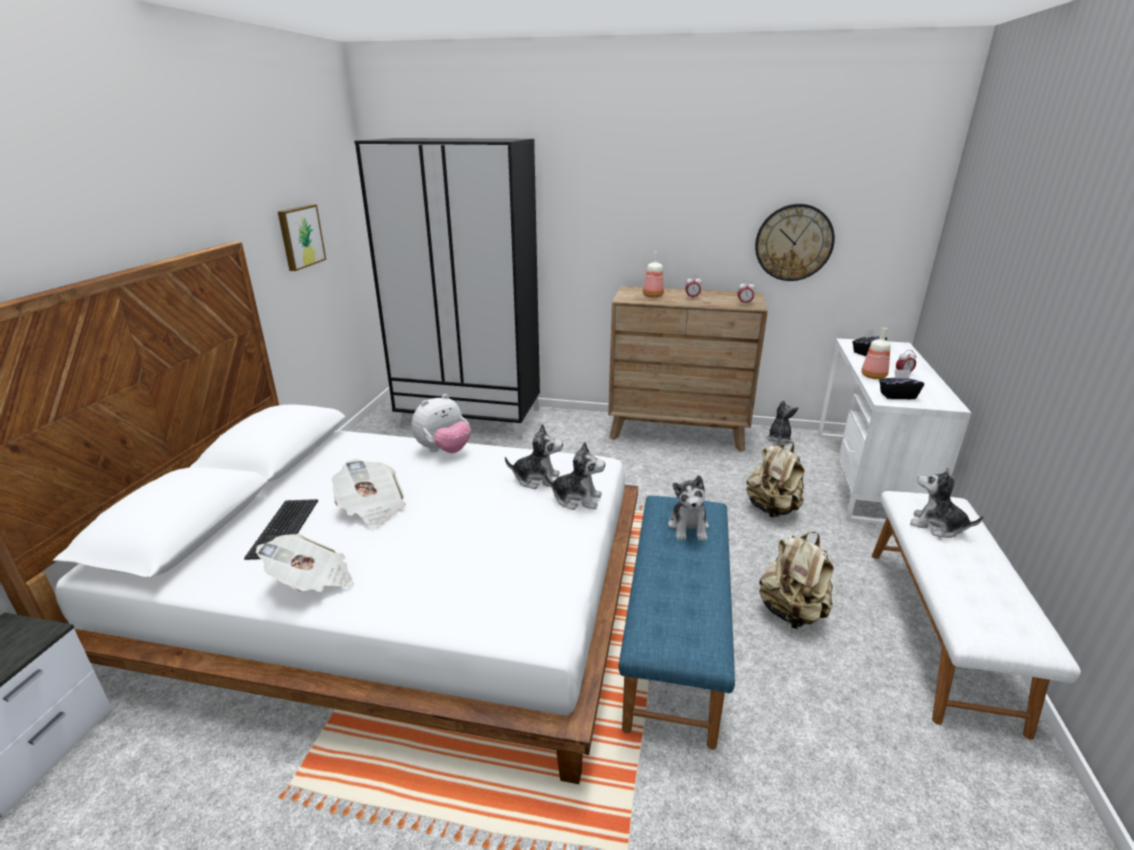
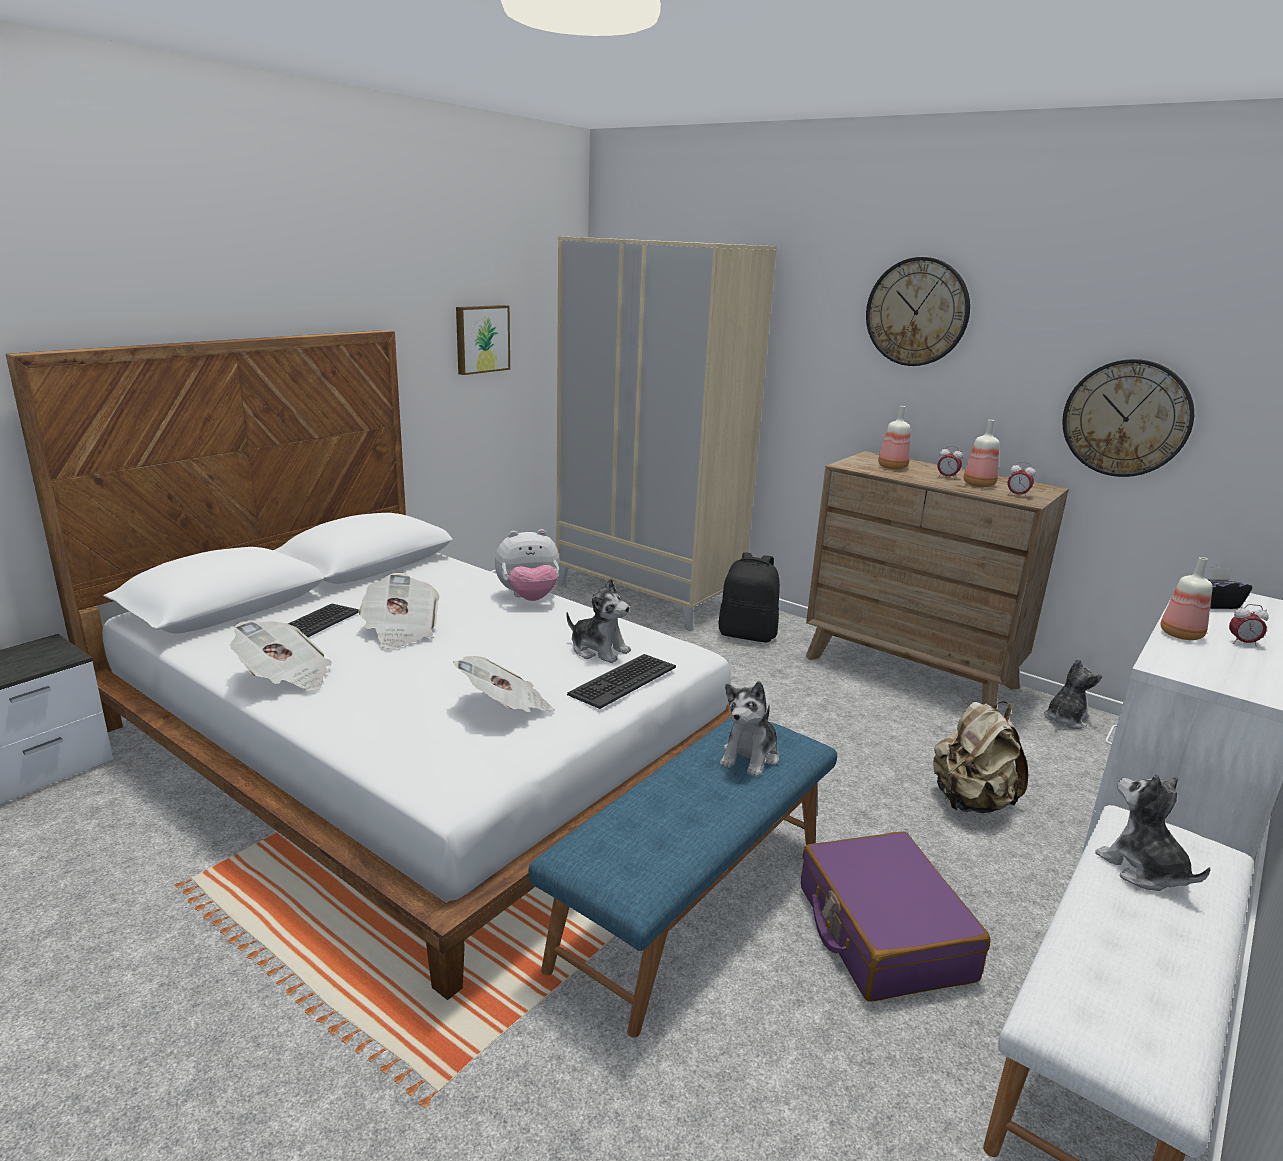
camera: 25 degrees right, 5 degrees down
black wardrobe [354,138,540,440] -> beige wardrobe [556,236,777,631]
plush toy [544,442,605,510] -> keyboard [567,654,676,709]
beige backpack [759,532,834,629] -> purple suitcase [801,832,991,1002]
black tissue box [879,369,924,399] -> none
none -> newspaper [453,656,556,712]
none -> black backpack [719,553,780,643]
none -> wall clock [866,257,970,366]
none -> bottle [963,420,999,487]

